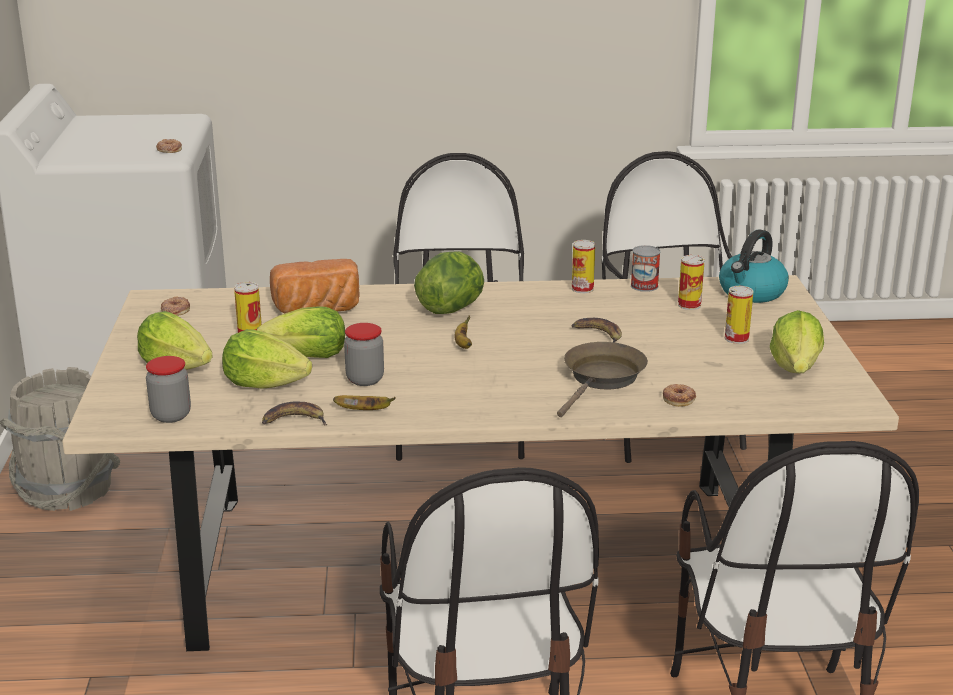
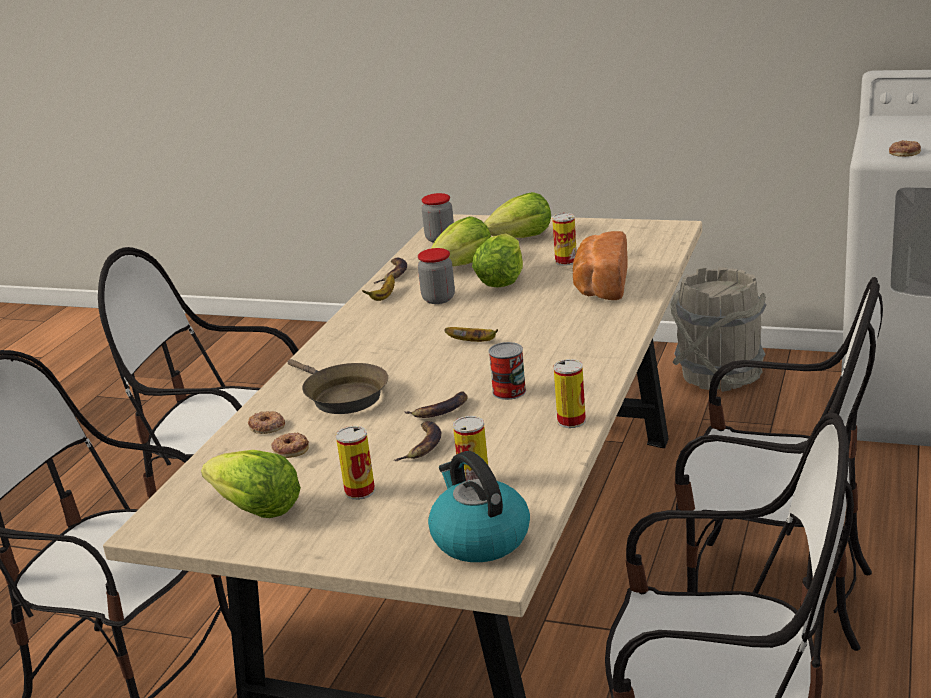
camera: 115 degrees right, 0 degrees up
donut [161,297,190,316] -> donut moved to [271,433,309,458]
lettuce [414,251,484,314] -> none
can [631,245,661,292] -> can moved to [489,342,526,400]
none -> banana [394,421,441,461]

